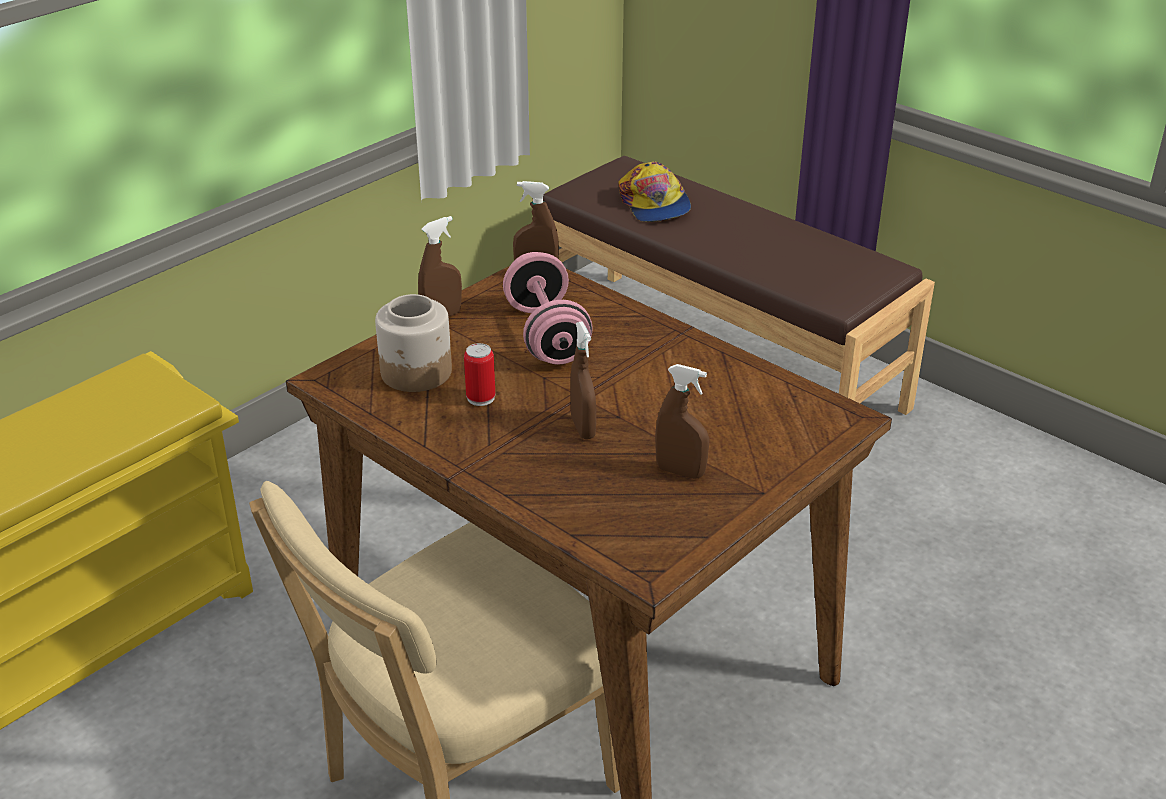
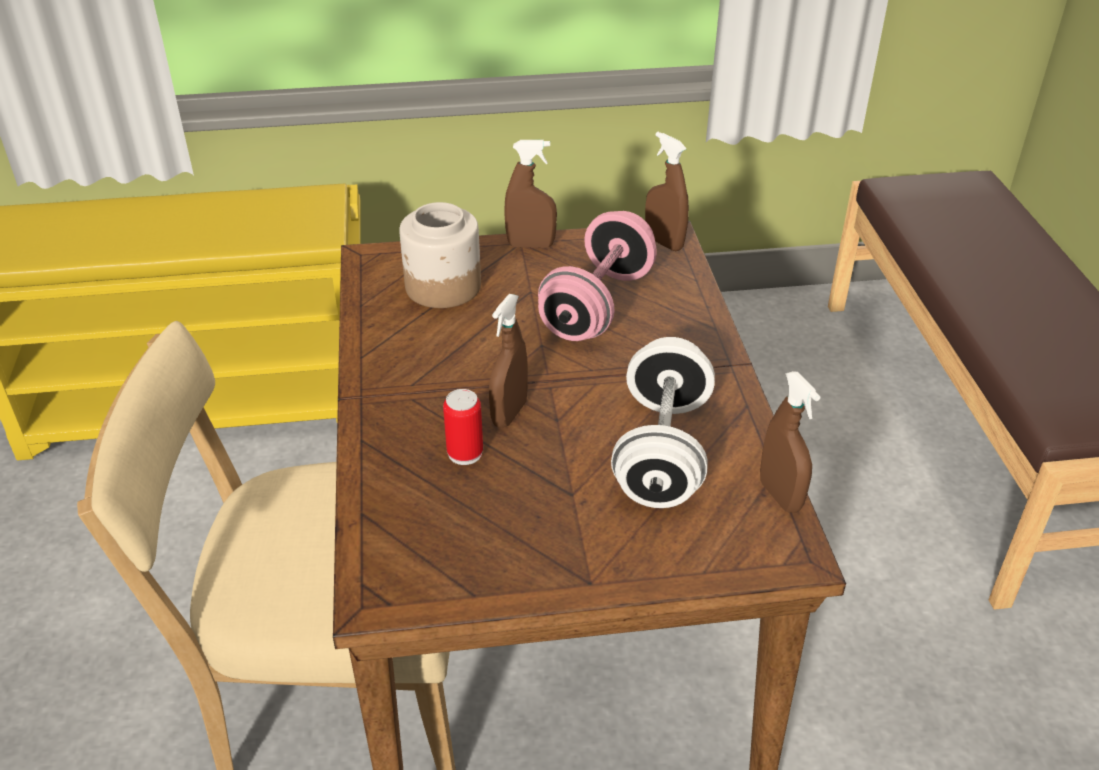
camera: 40 degrees right, 5 degrees up
can [464,343,495,406] -> can moved to [443,389,483,465]
cap [618,161,691,222] -> none
brown spray bottle [655,364,709,479] -> brown spray bottle moved to [760,371,820,513]
none -> white dumbbell [611,337,715,508]

